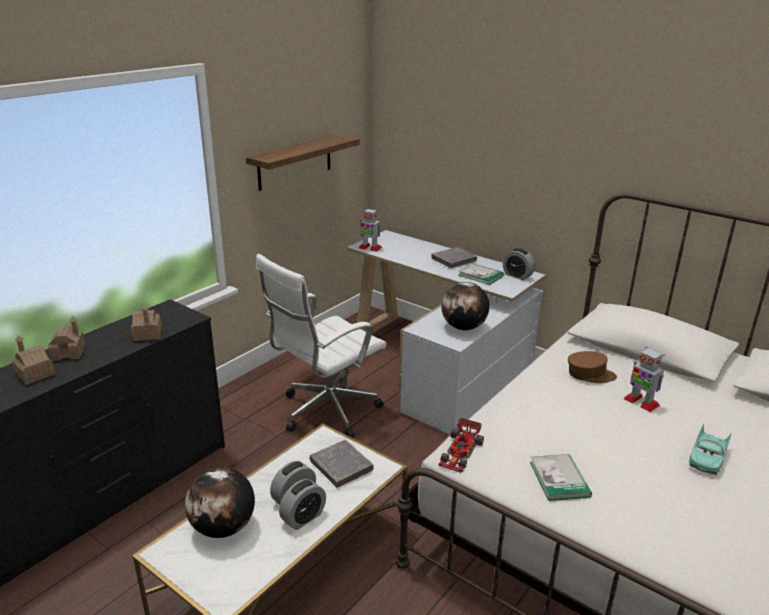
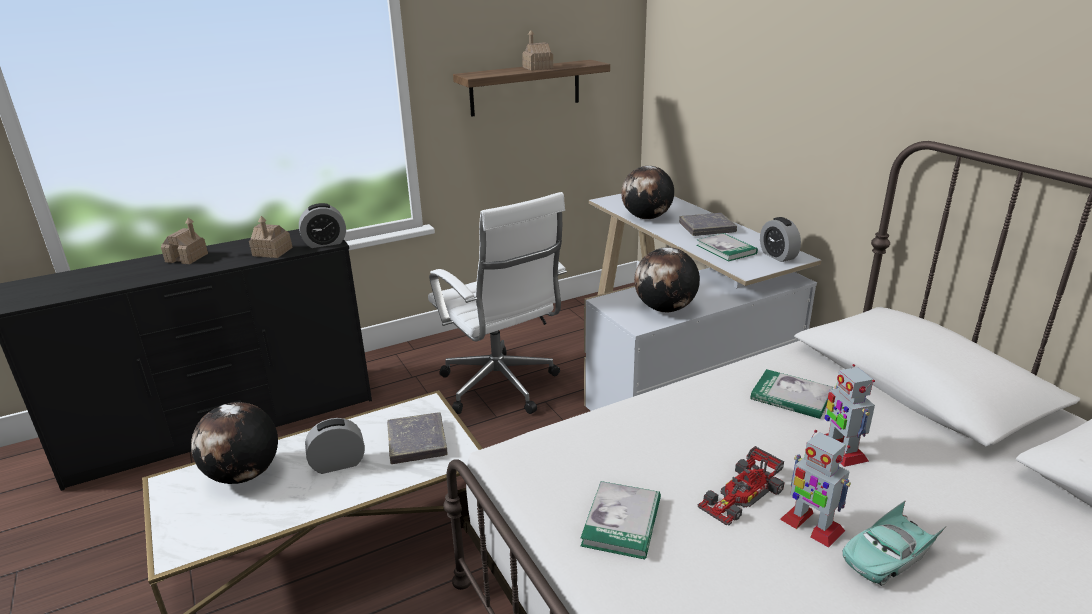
camera: 25 degrees right, 0 degrees up
toy house [12,335,55,385] -> toy house moved to [522,30,553,71]
white office chair [256,254,387,438] -> white office chair turned 105 degrees counterclockwise [428,192,567,414]
alarm clock [279,479,326,530] -> alarm clock moved to [299,203,346,248]
toy robot [359,208,382,252] -> toy robot moved to [780,430,851,548]
toy car [438,418,484,473] -> toy car moved to [697,446,785,526]
brown cap [568,351,617,383] -> book [751,369,833,419]
none -> globe [621,166,674,219]

